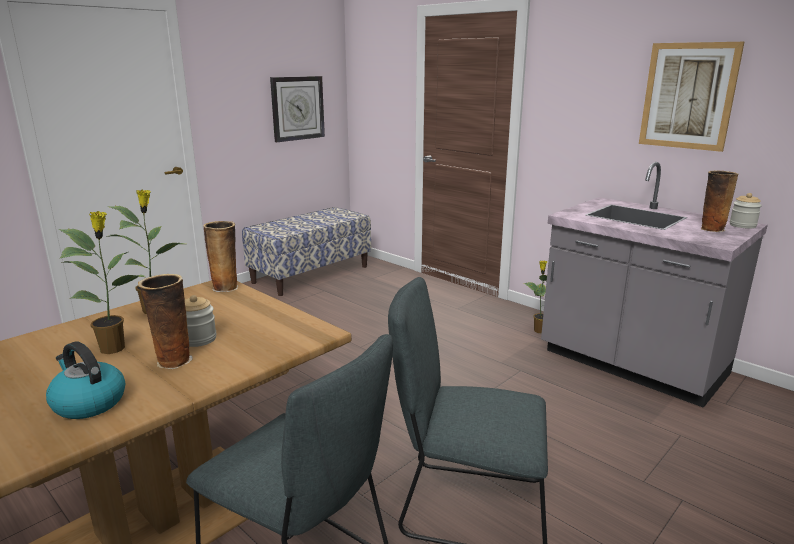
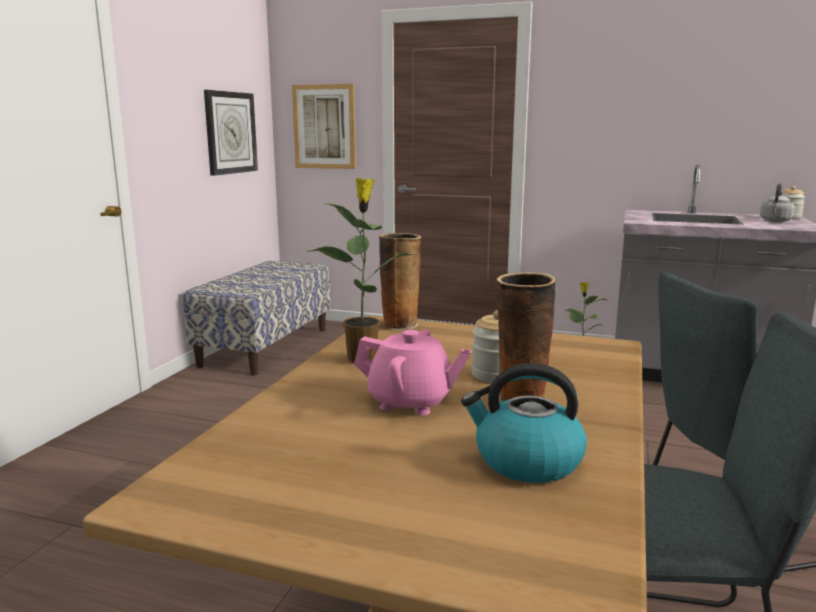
camera: 25 degrees left, 5 degrees down
potted plant [59,211,145,354] -> pink teapot [354,329,472,415]
picture [639,42,744,152] -> picture moved to [292,84,356,169]
vase [701,170,739,232] -> grey kettle [760,183,795,222]

